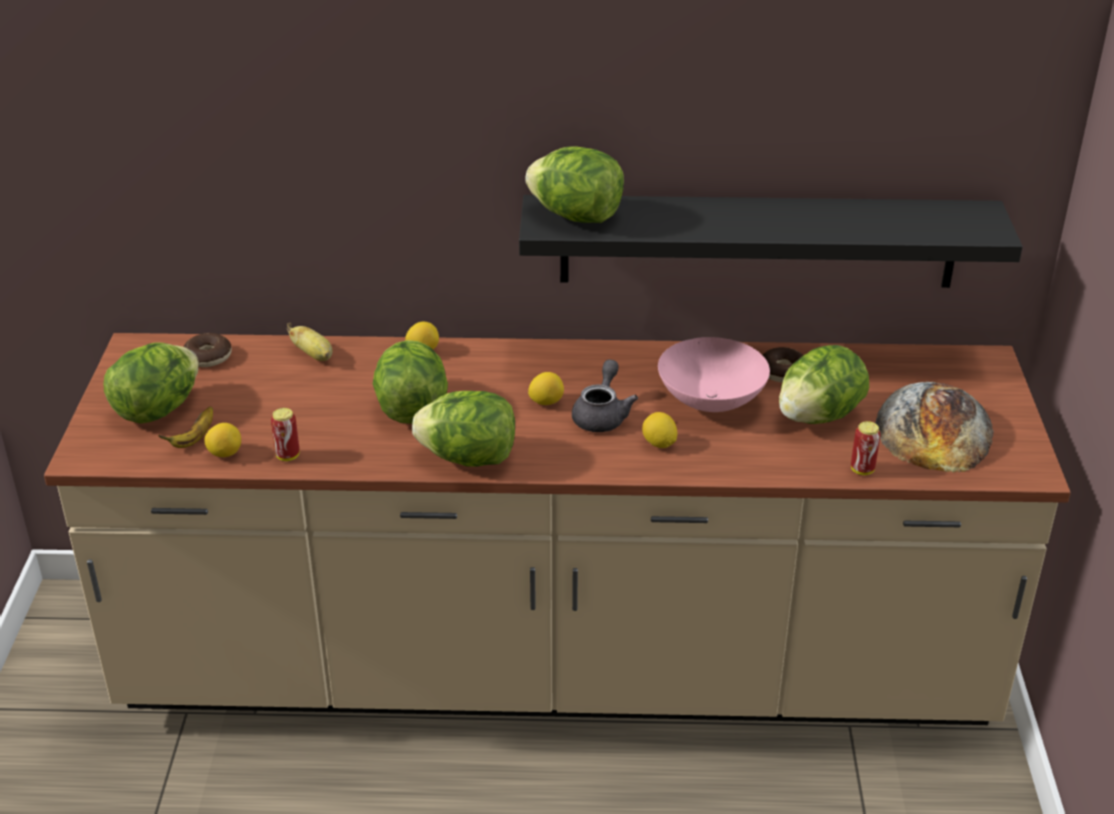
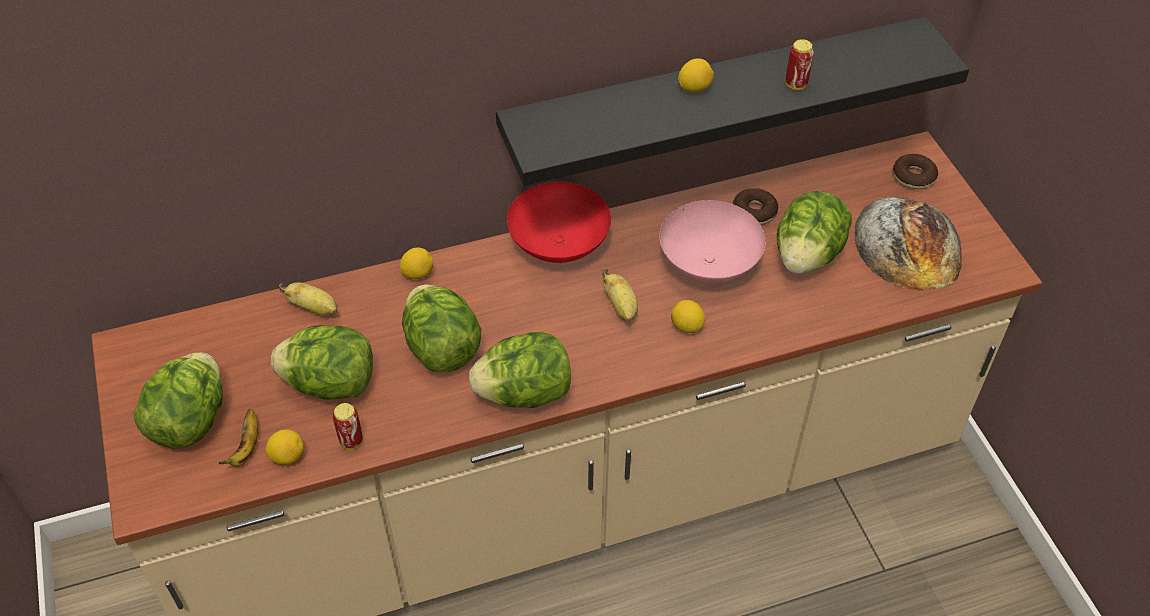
camera: 20 degrees left, 15 degrees up
donut [183,333,232,367] -> donut moved to [893,154,938,189]
lettuce [525,146,624,223] -> lettuce moved to [271,325,373,400]
lemon [528,372,564,405] -> lemon moved to [678,58,714,93]
grey teapot [572,359,638,432] -> banana [602,268,638,322]
can [851,421,881,475] -> can moved to [786,39,814,90]
none -> red bowl [507,182,611,263]

